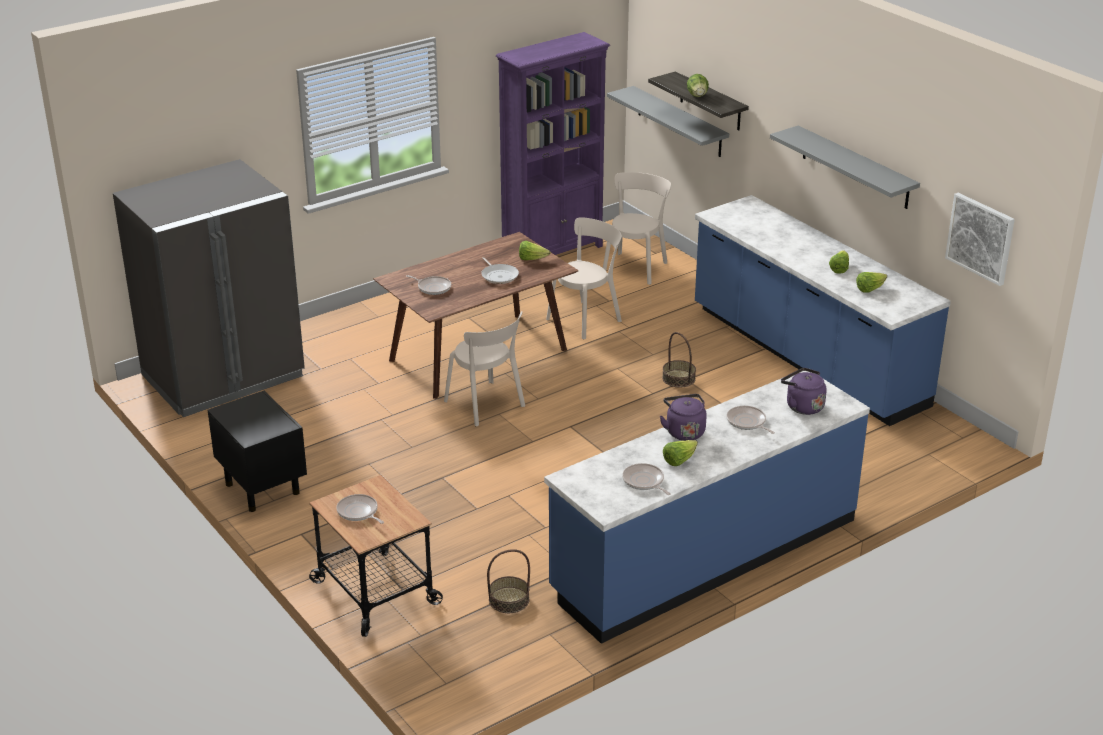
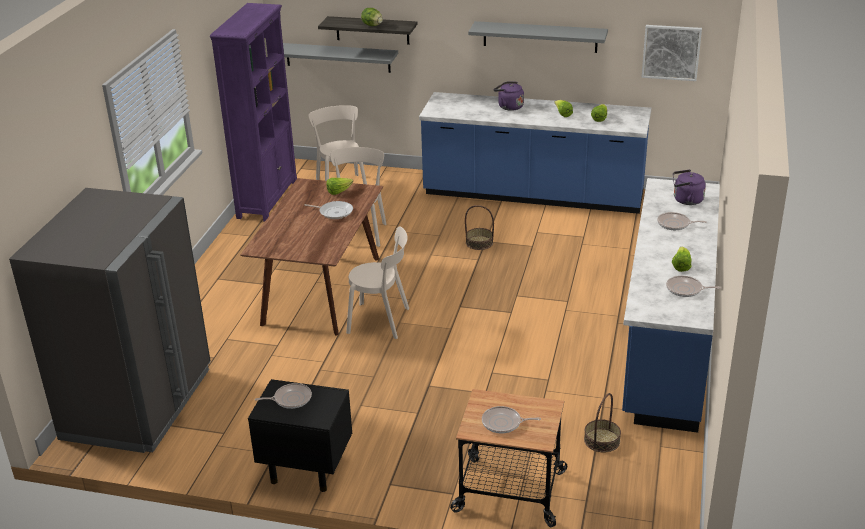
camera: 40 degrees left, 0 degrees up
frying pan [406,275,451,295] -> frying pan moved to [255,383,312,409]
purple kettle [660,394,707,441] -> purple kettle moved to [494,82,524,111]

